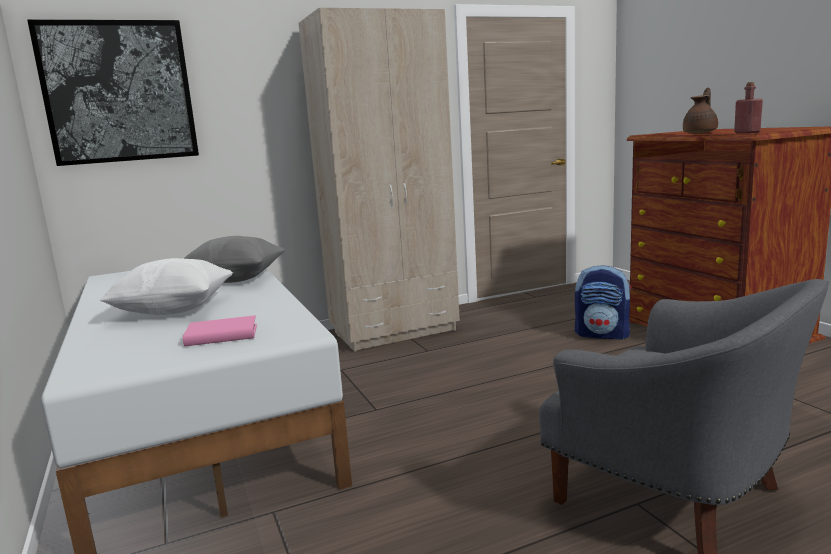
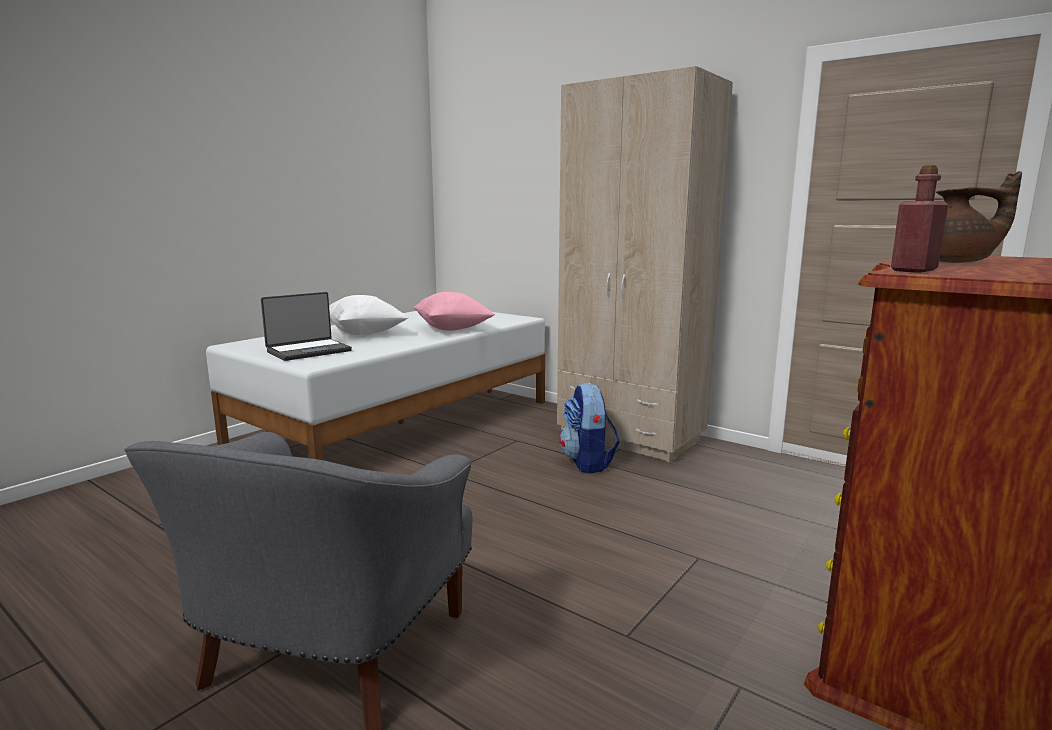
camera: 60 degrees right, 0 degrees up
picture [27,20,199,166] -> none
pink book [183,315,257,346] -> laptop [261,292,352,361]
grey pillow [184,236,285,283] -> pink pillow [413,292,495,331]
backpack [575,265,632,340] -> backpack moved to [559,382,620,474]

